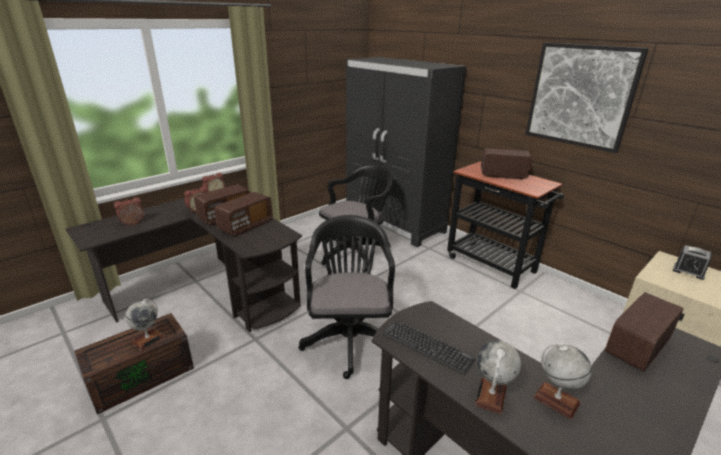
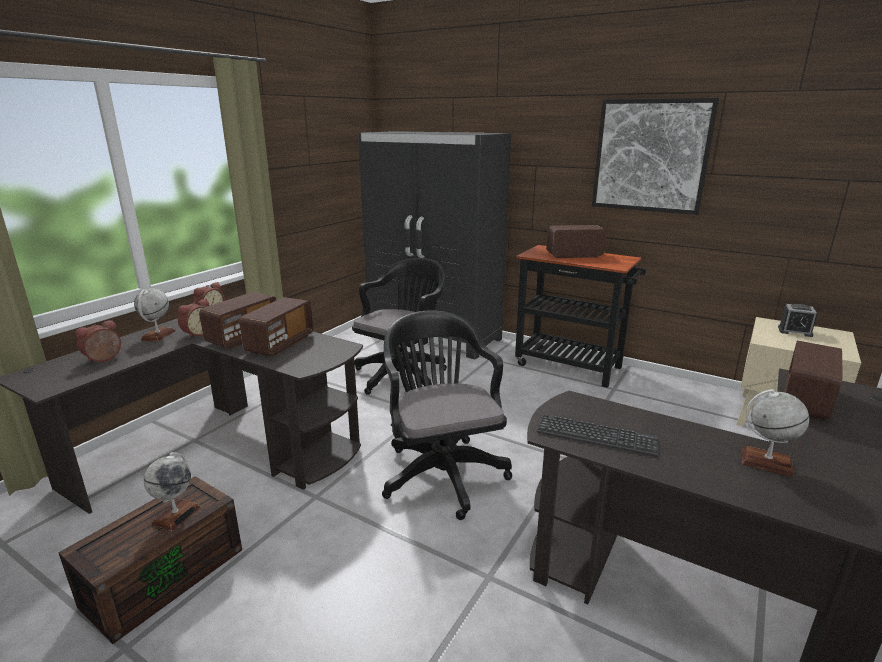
camera: 15 degrees left, 5 degrees down
globe [475,340,521,415] -> globe moved to [134,288,175,342]

